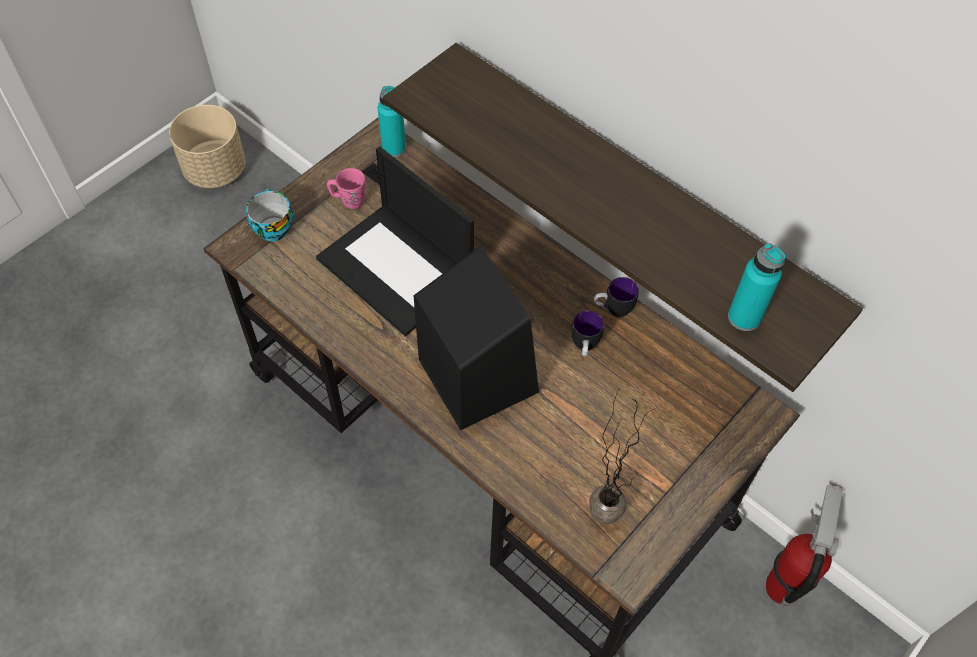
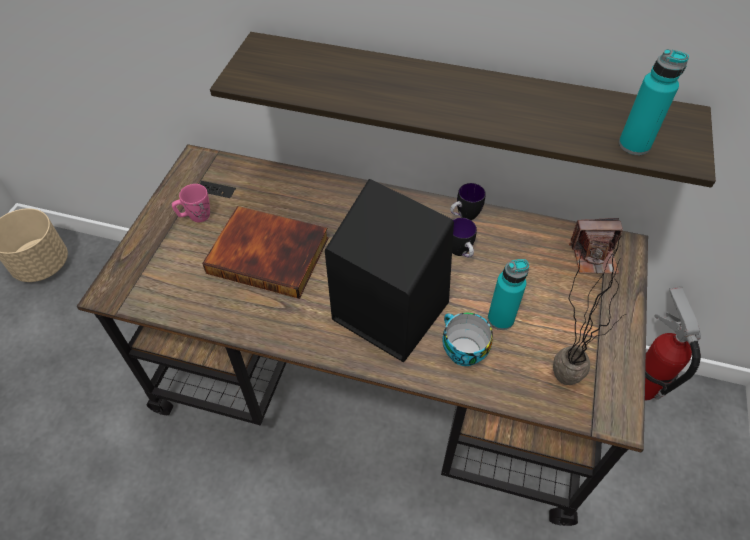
camera: 25 degrees left, 5 degrees down
cup [246,189,293,241] -> cup moved to [442,313,493,366]
laptop [316,147,474,336] -> book [202,206,328,299]
turquoise bottle [378,86,406,157] -> turquoise bottle moved to [488,259,529,330]
none -> camera [569,218,623,274]

